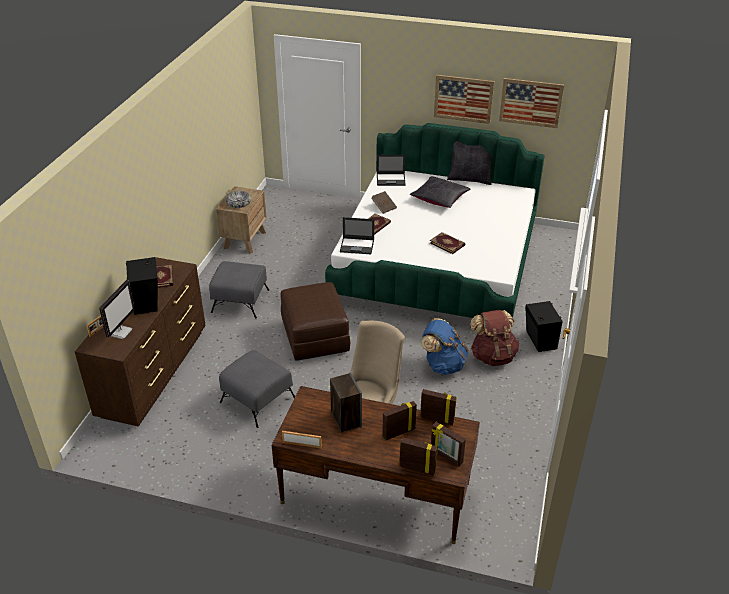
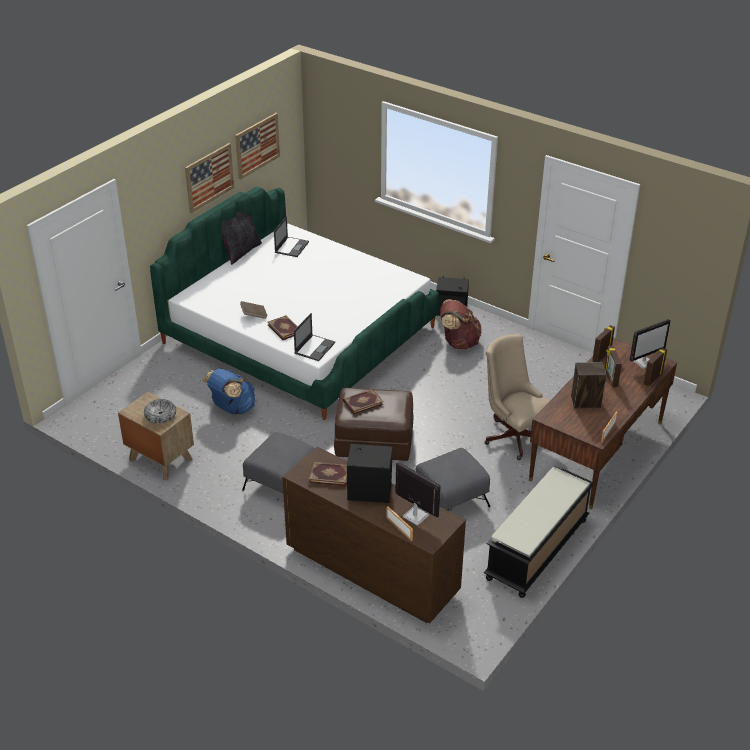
camera: 70 degrees left, 0 degrees up
laptop [377,155,406,186] -> laptop moved to [274,216,309,257]
black pillow [410,176,470,208] -> none
blue backpack [421,318,469,375] -> blue backpack moved to [202,369,255,414]
book [430,232,465,254] -> book moved to [343,389,383,414]
picture frame [431,422,466,467] -> monitor [630,319,671,369]
none -> black bench [484,466,594,598]

